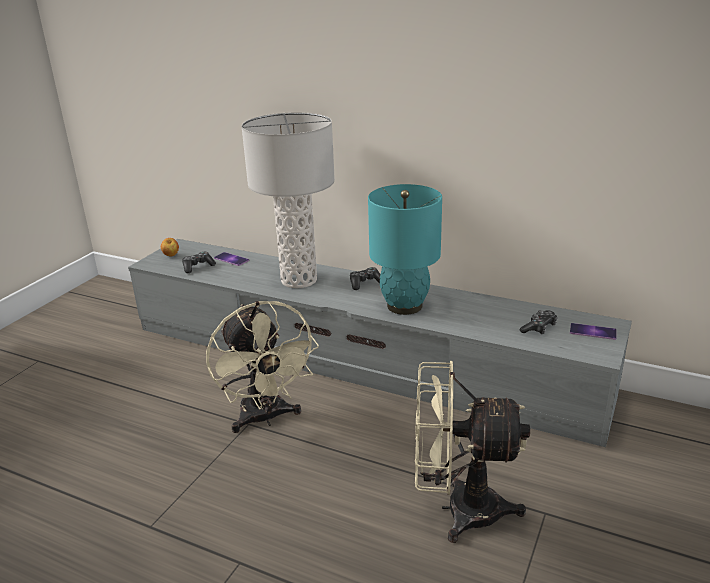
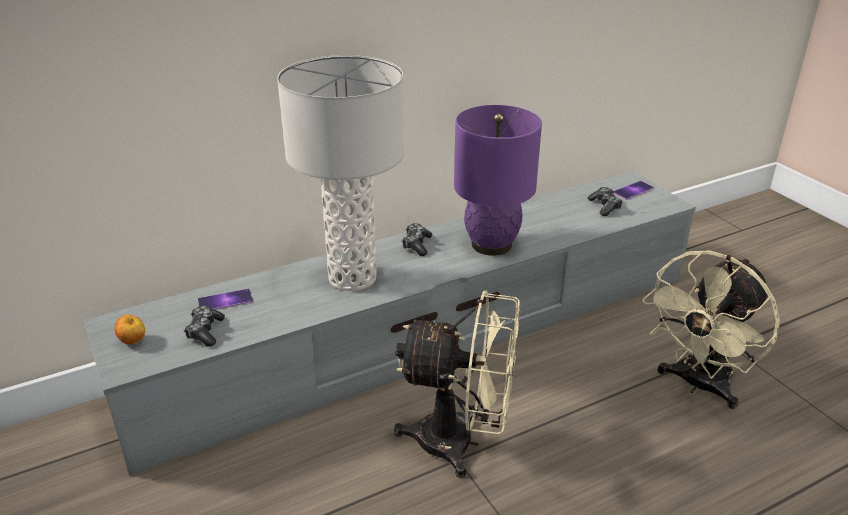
camera: 55 degrees left, 5 degrees up
turquoise table lamp [368,184,442,315] -> purple table lamp [454,105,542,256]

